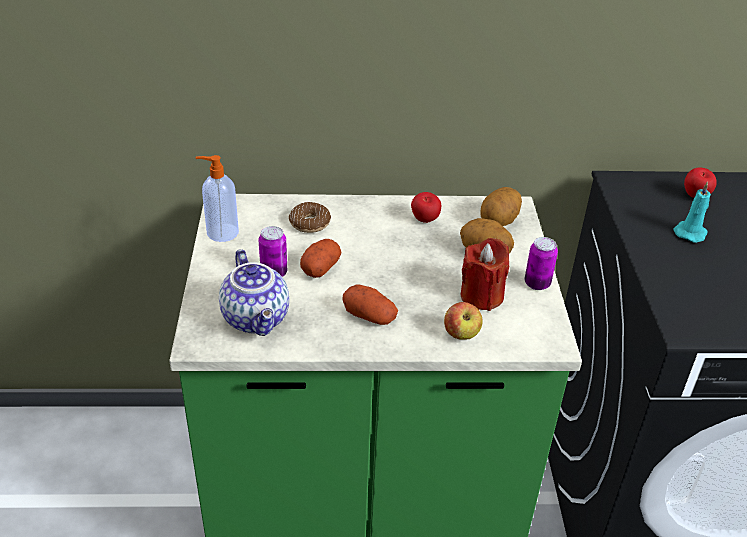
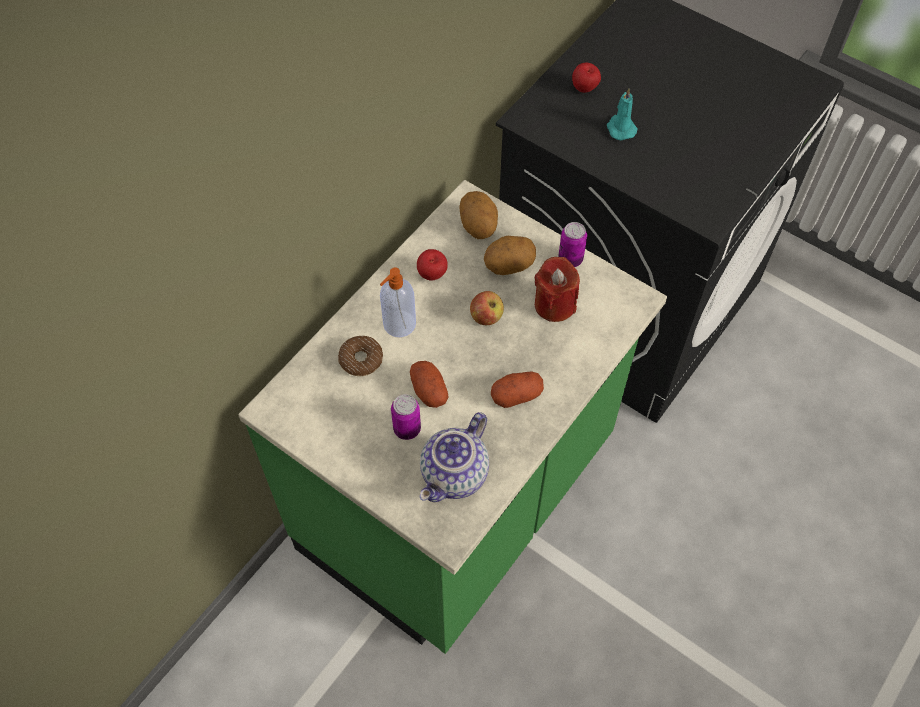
camera: 50 degrees left, 20 degrees up
soap dispenser [195,155,239,242] -> soap dispenser moved to [380,267,416,337]
teapot [219,249,289,336] -> teapot turned 105 degrees clockwise [420,412,489,502]
apple [444,302,483,340] -> apple moved to [470,291,504,325]

